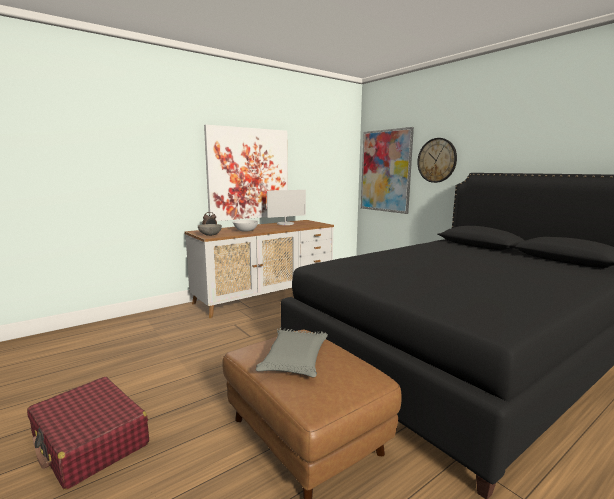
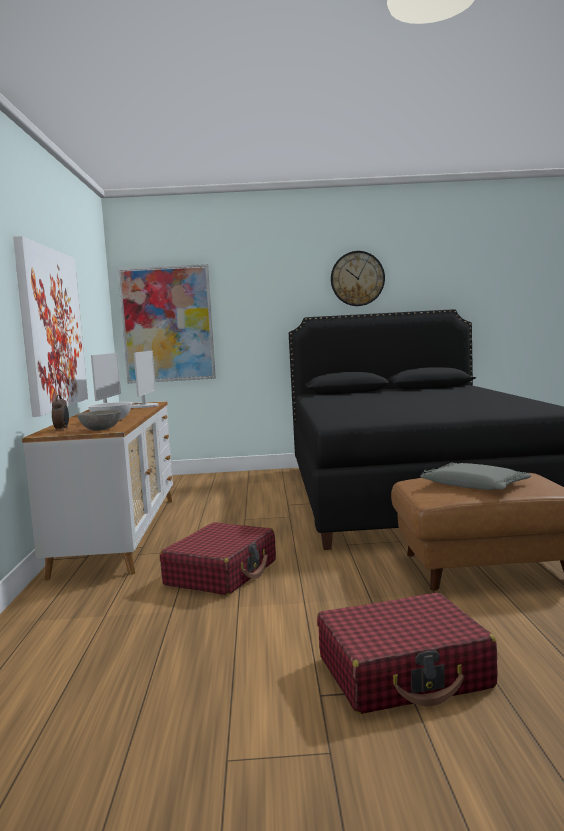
camera: 55 degrees left, 5 degrees down
wall clock [417,138,457,183] -> wall clock moved to [331,251,385,306]
none -> monitor [131,351,159,408]
none -> red suitcase [160,522,276,595]

